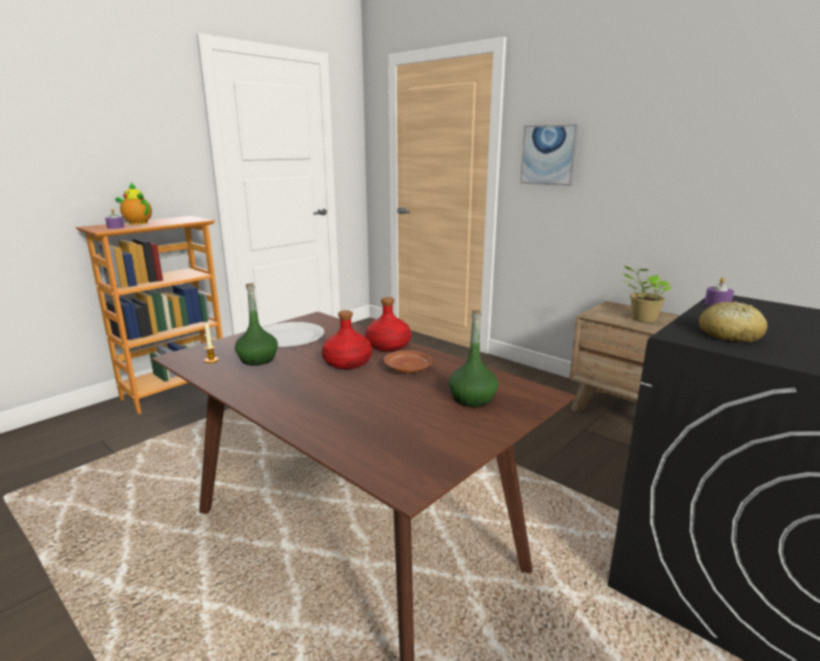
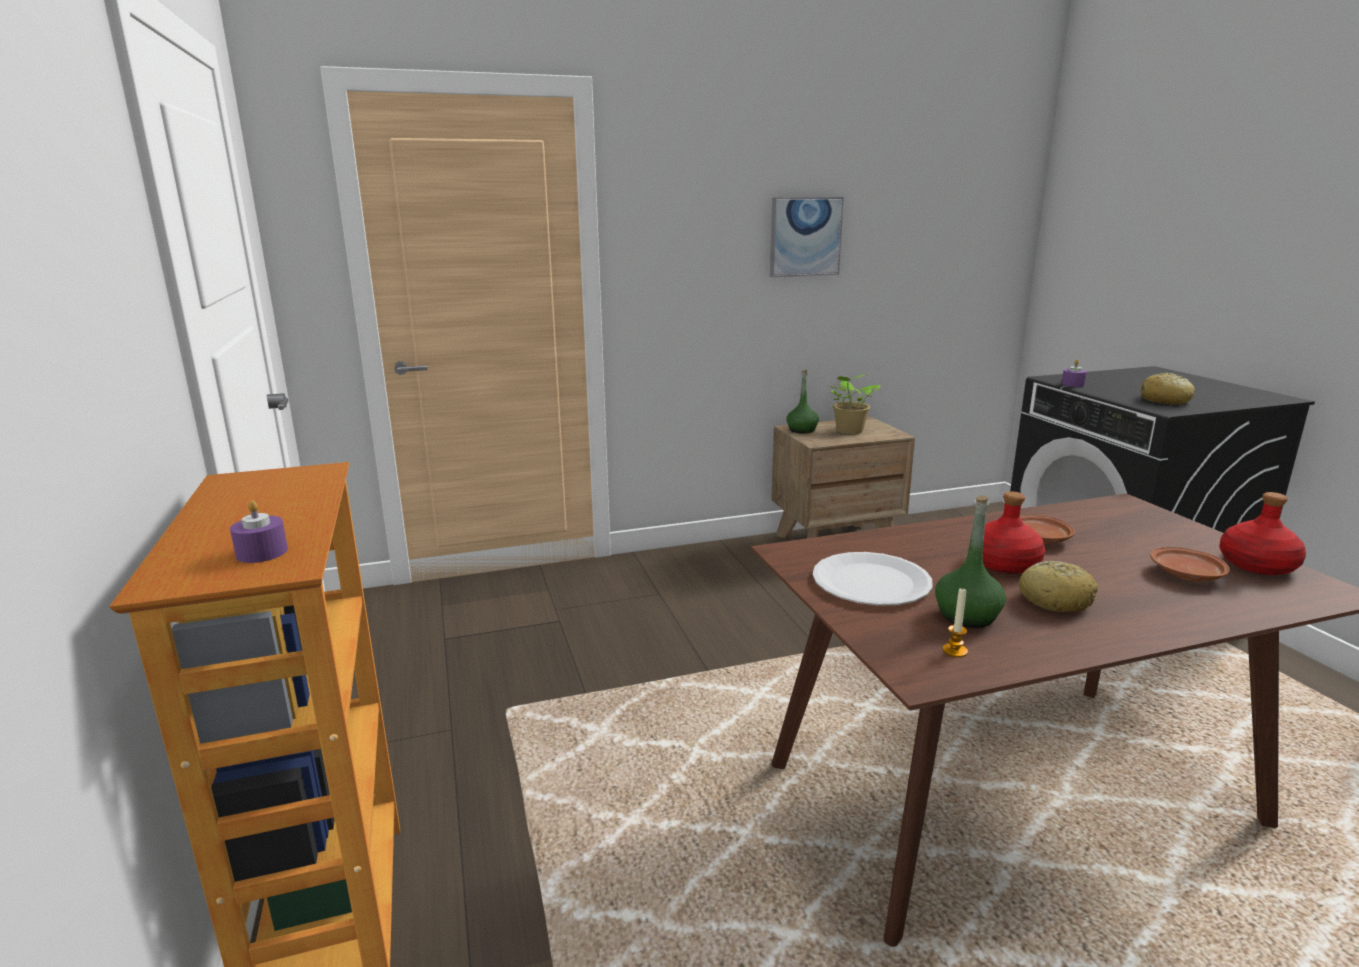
camera: 60 degrees left, 0 degrees up
teapot [115,183,152,225] -> none
red bottle [365,297,411,352] -> red bottle moved to [1219,492,1306,575]
green bottle [449,310,498,407] -> green bottle moved to [786,370,819,434]
picture [520,124,578,186] -> picture moved to [770,197,844,277]
none -> bread [1018,561,1098,612]
none -> brown plate [1150,547,1230,581]

